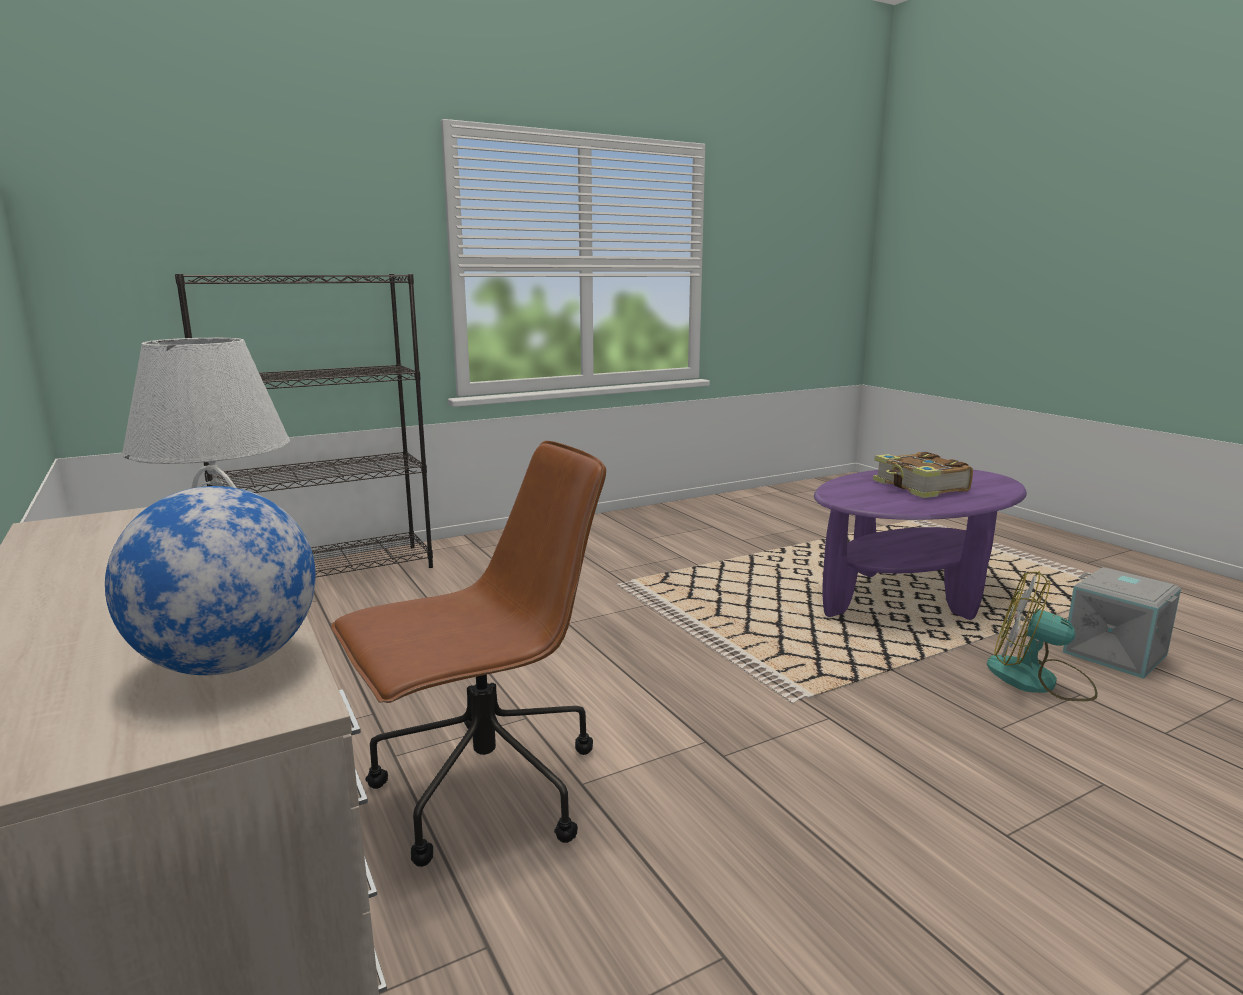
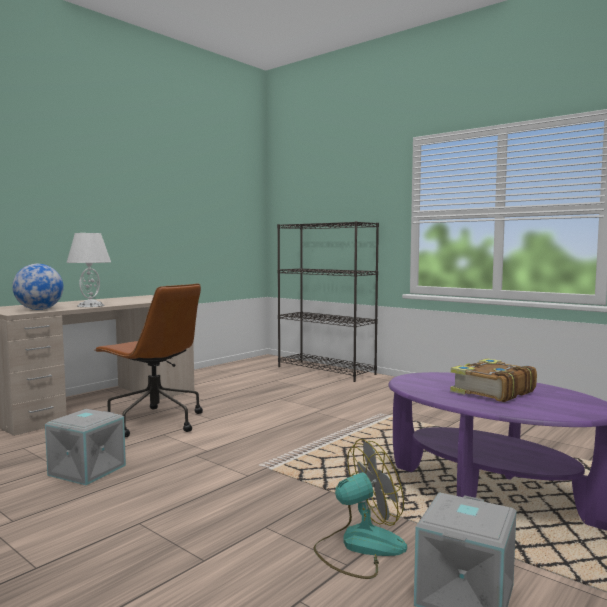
camera: 70 degrees right, 10 degrees down
fan [987,571,1098,701] -> fan turned 60 degrees clockwise [313,439,407,579]
none -> grey storage box [45,409,126,485]

